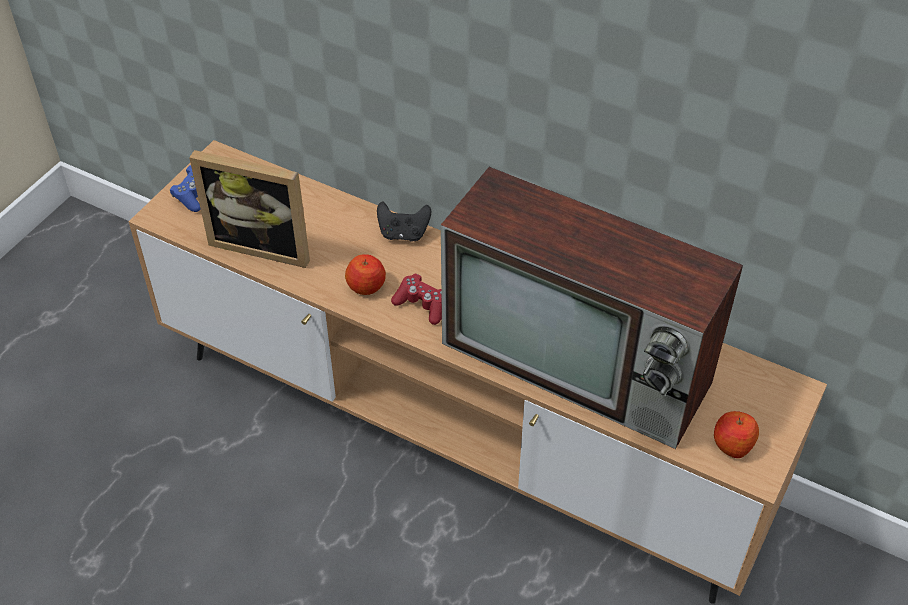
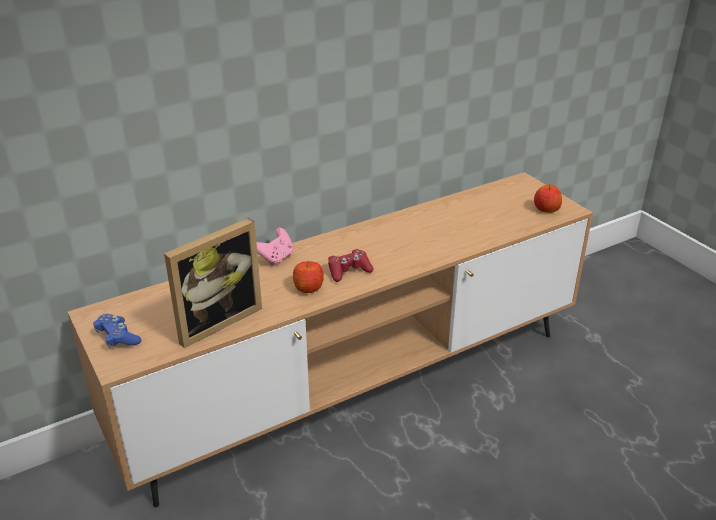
camera: 60 degrees left, 15 degrees down
black game controller [377,202,431,242] -> pink game controller [256,228,294,266]
television [441,167,743,449] -> none

